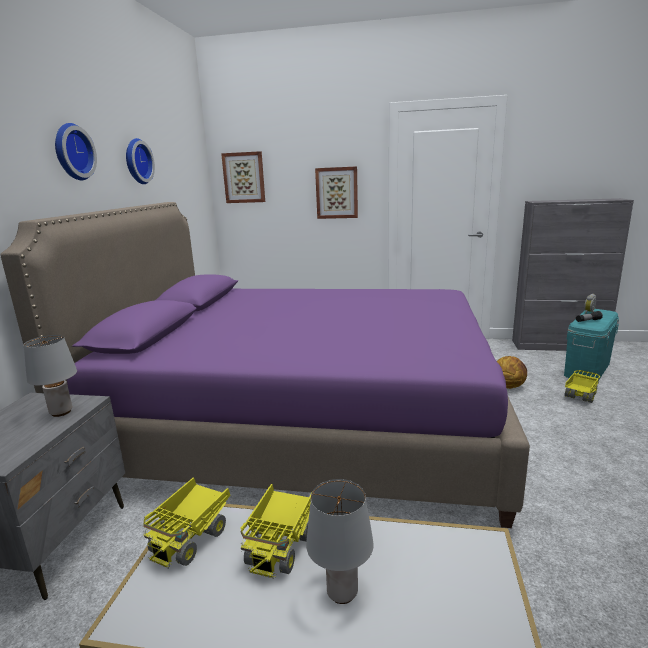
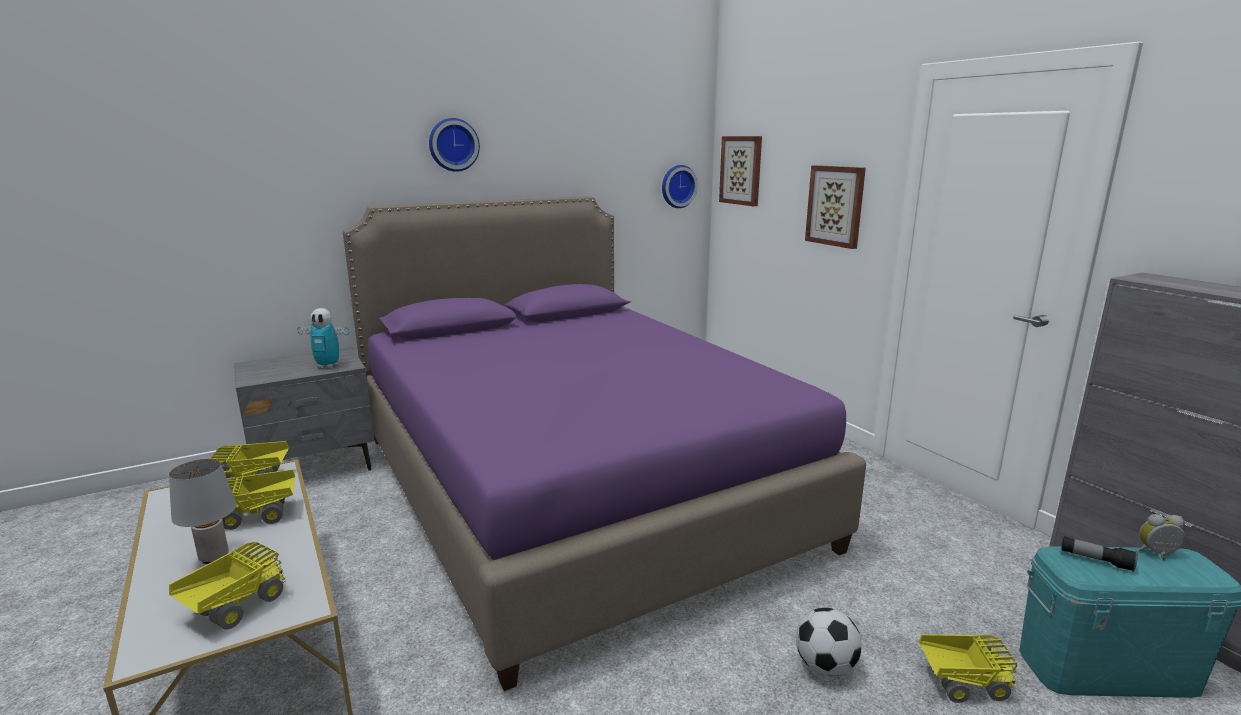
camera: 50 degrees right, 0 degrees up
grey table lamp [23,335,77,417] -> toy robot [297,308,349,368]
wall clock [126,138,155,184] -> wall clock moved to [662,165,698,208]
basketball [497,356,527,389] -> none
none -> toy truck [169,542,286,630]
none -> football [796,608,862,676]

